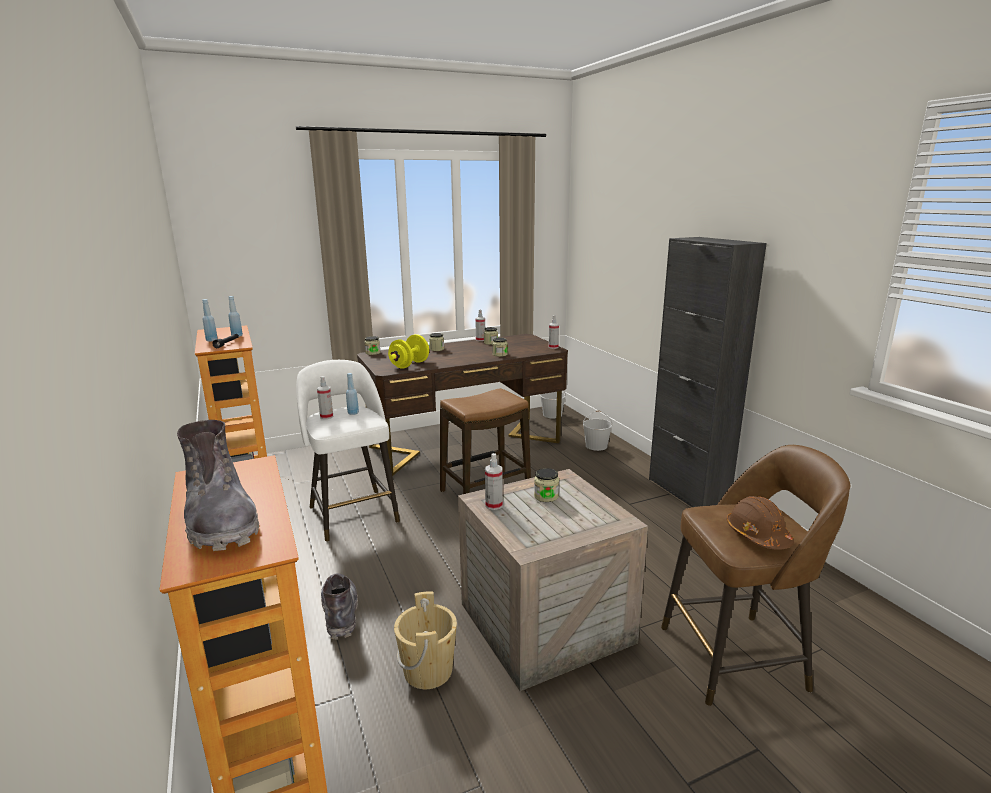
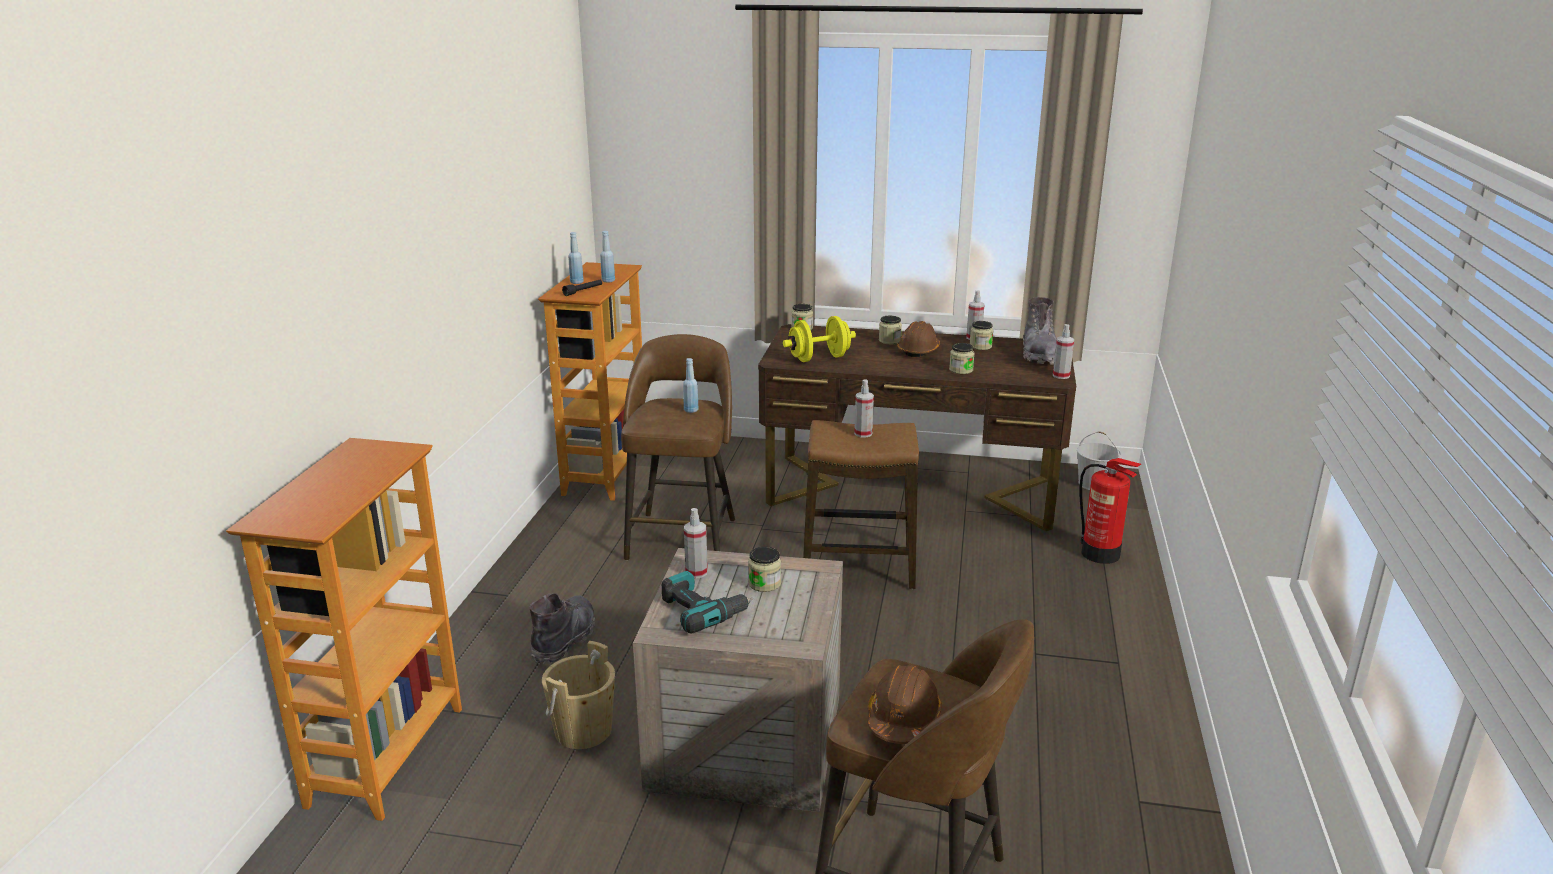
camera: 35 degrees right, 5 degrees up
grey boot [177,420,259,551] -> grey boot moved to [1023,297,1057,365]
white stool [296,360,400,542] -> brown stool [621,334,735,560]
spray bottle [317,376,333,419] -> spray bottle moved to [854,379,874,437]
white bucket [583,411,612,451] -> fire extinguisher [1079,458,1141,564]
black cabinet [649,237,767,507] -> none
none -> power drill [662,571,753,633]
none -> brown hard hat [897,321,940,357]

